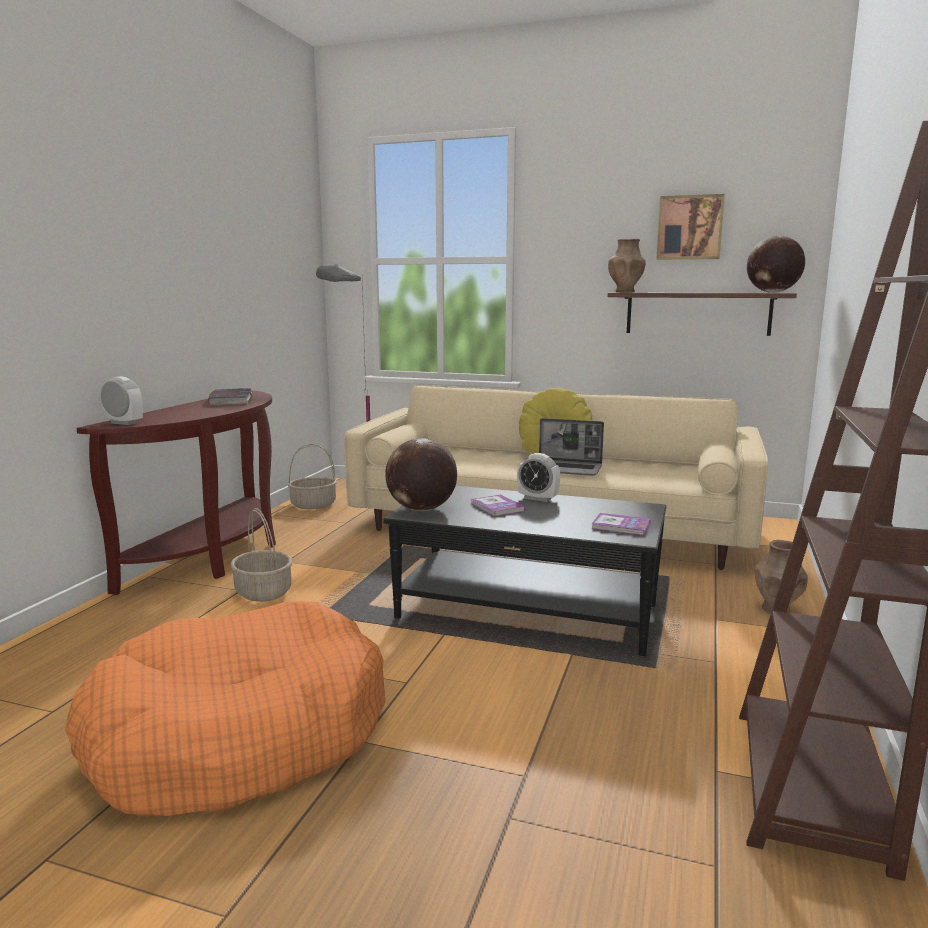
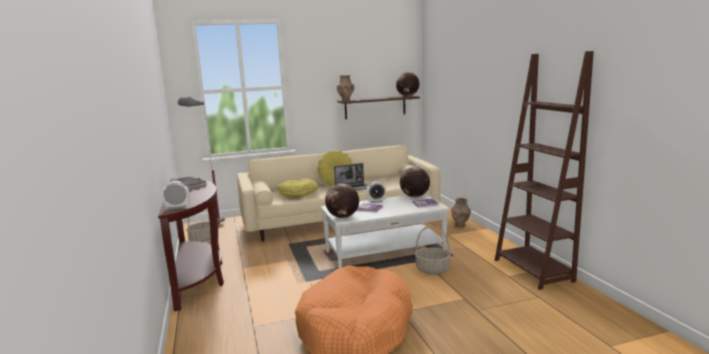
camera: 35 degrees left, 0 degrees up
basket [230,508,292,602] -> basket moved to [415,226,451,275]
black coffee table [383,486,666,657] -> white coffee table [321,194,450,269]
picture [656,194,725,260] -> none
none -> yellow pillow [277,179,318,197]
none -> globe [400,167,430,197]

